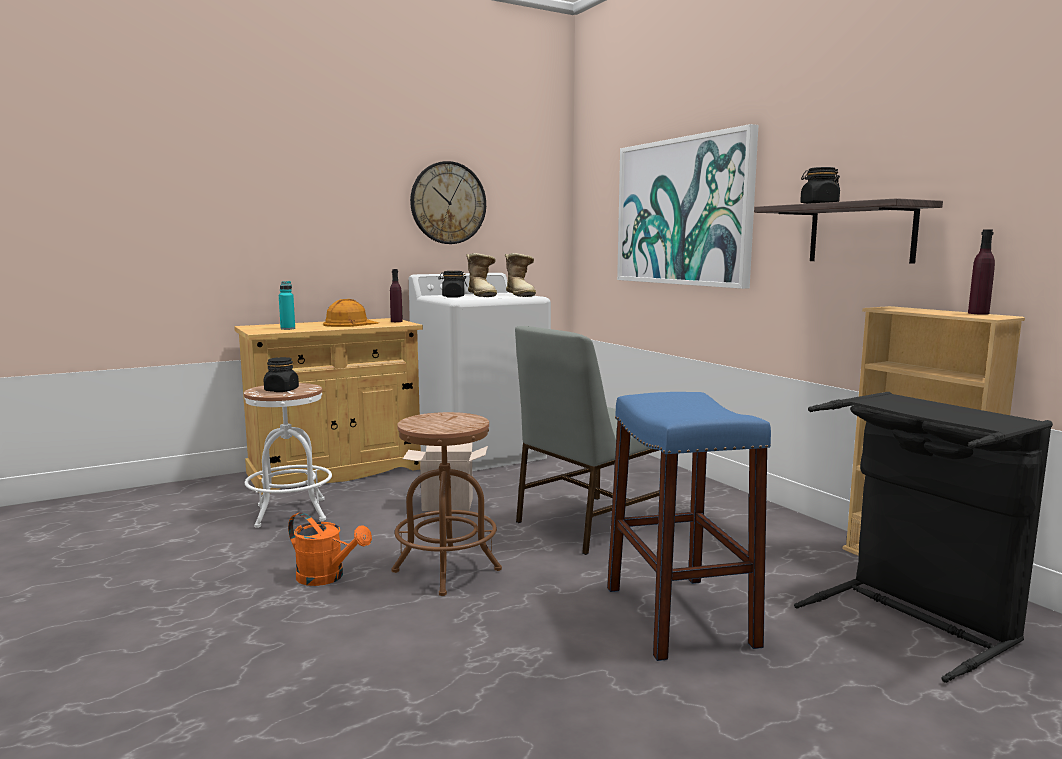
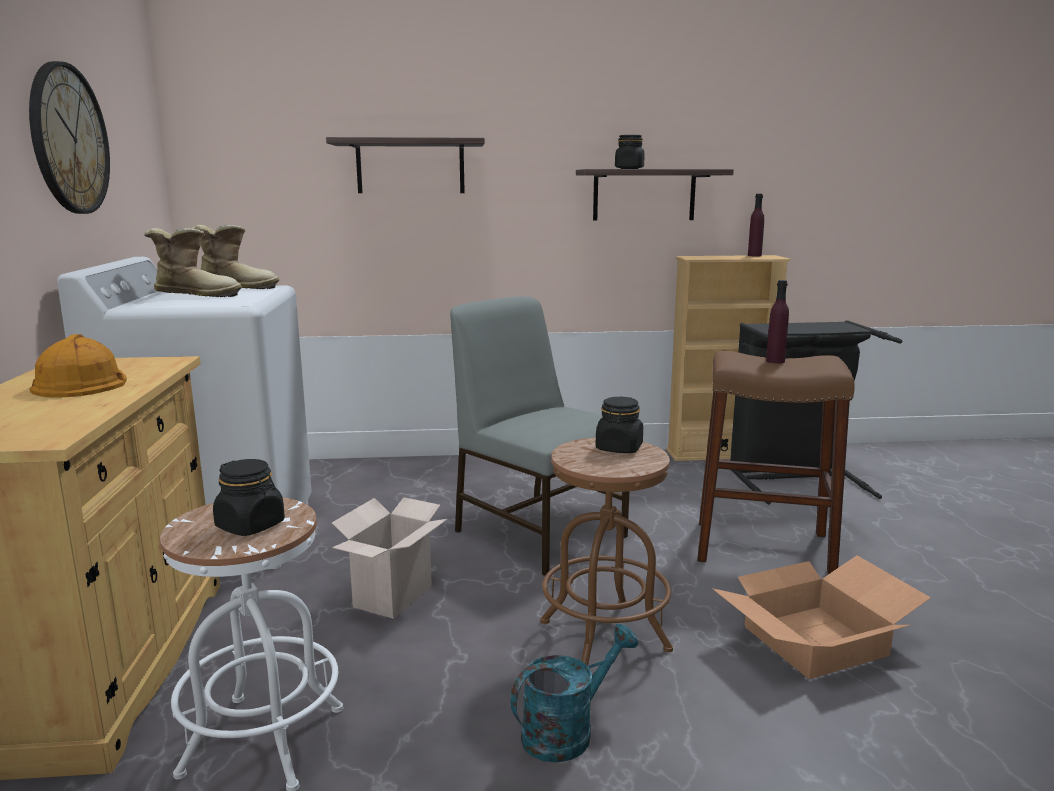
camera: 65 degrees left, 5 degrees up
turquoise bottle [279,281,295,330] -> none
orange watering can [288,512,372,586] -> turquoise watering can [510,624,638,763]
purple bottle [390,269,403,322] -> purple bottle moved to [766,280,789,363]
black jar [438,271,467,298] -> black jar moved to [596,396,643,453]
grey chair [515,326,659,555] -> grey chair turned 150 degrees clockwise [450,296,629,576]
blue stool [607,392,771,661] -> brown stool [698,351,855,574]
picture [617,124,758,289] -> shelf [326,137,485,193]
none -> cardboard box [712,555,931,679]

